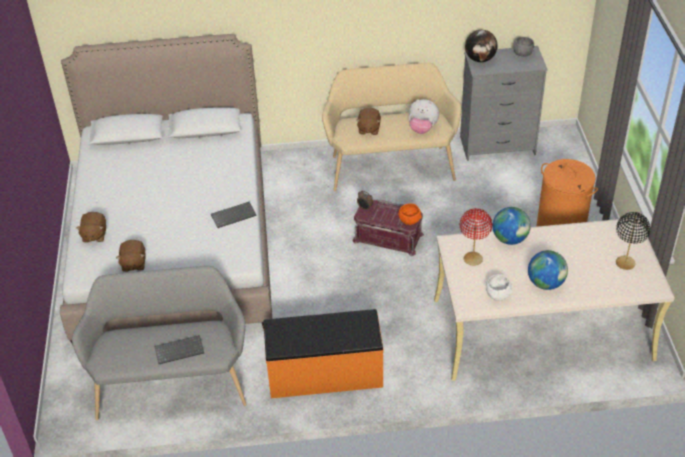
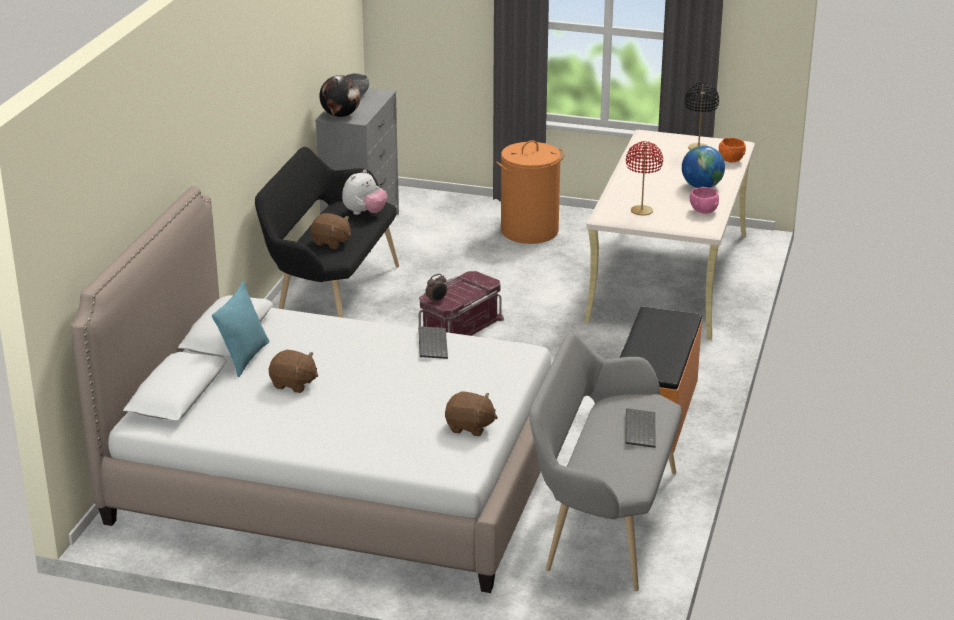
camera: 70 degrees left, 15 degrees down
brown plush toy [76,212,106,242] -> brown plush toy moved to [269,350,318,393]
beige bench [322,62,461,191] -> black bench [255,147,399,318]
orange bowl [398,203,422,225] -> orange bowl moved to [719,138,746,162]
white bowl [485,274,512,301] -> pink bowl [690,187,719,214]
globe [492,207,531,245] -> none
none -> turquoise pillow [212,282,270,377]

